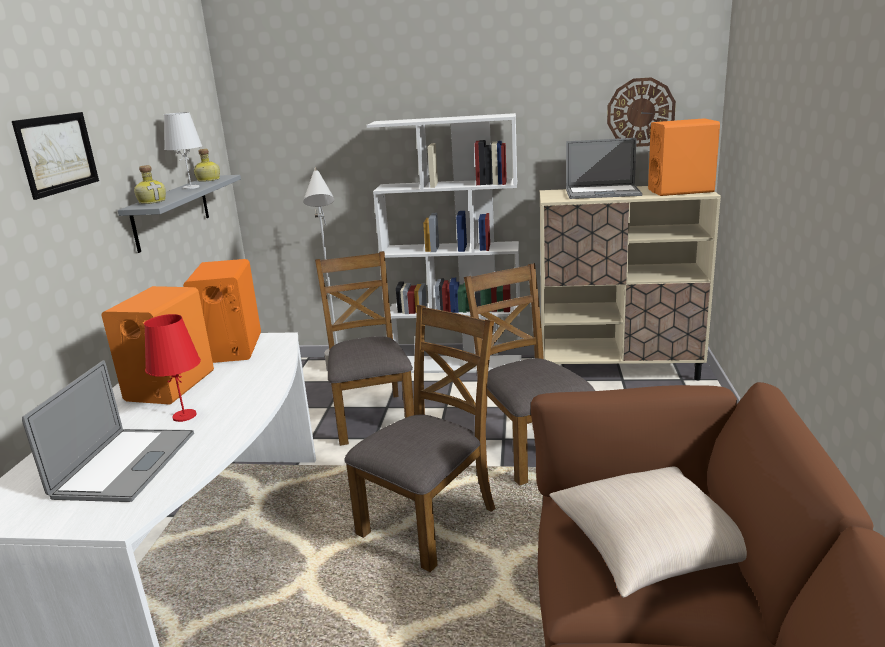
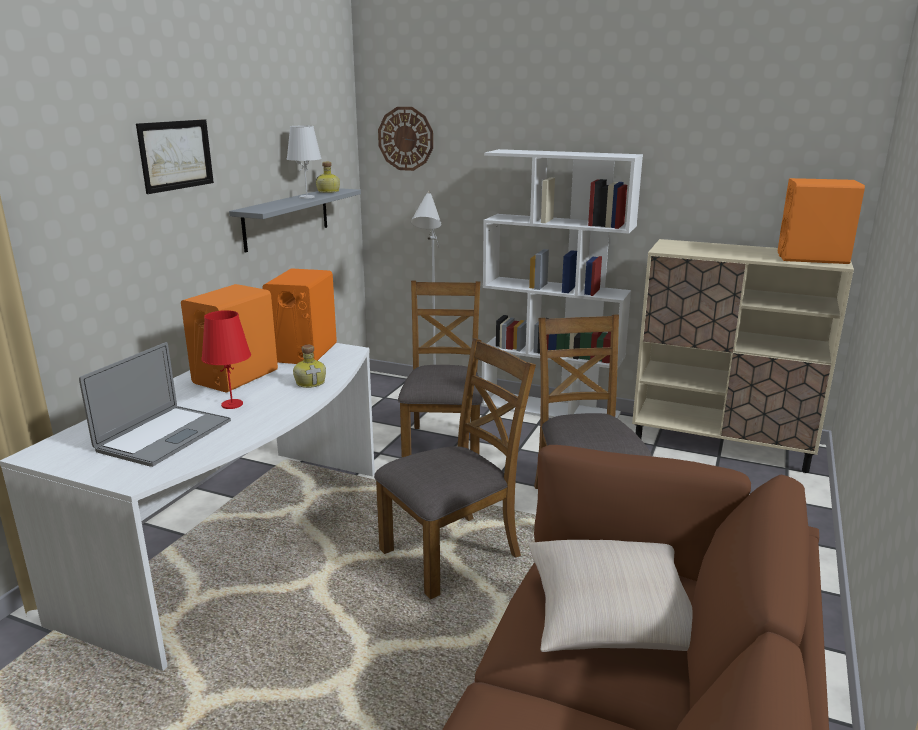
camera: 15 degrees right, 0 degrees up
bottle [134,165,166,204] -> bottle moved to [293,345,326,388]
laptop [566,138,642,199] -> none
wall clock [607,77,676,147] -> wall clock moved to [378,107,433,171]

